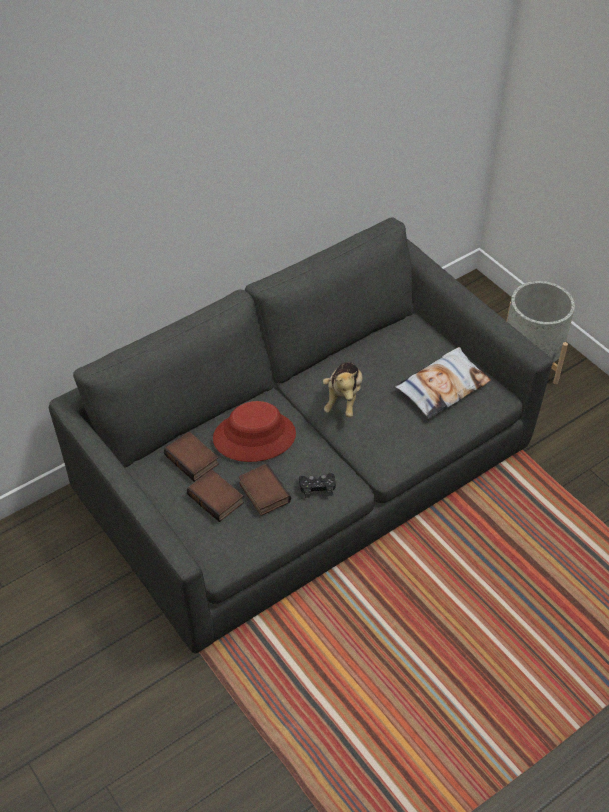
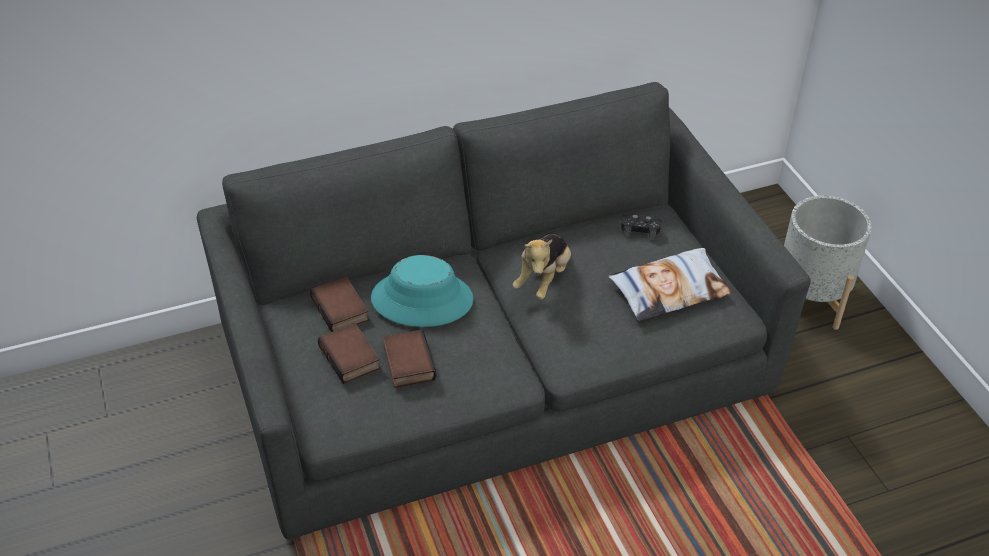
camera: 15 degrees right, 5 degrees down
red hat [213,401,296,462] -> turquoise hat [371,255,474,327]
black game controller [299,473,336,498] -> black game controller moved to [621,215,661,240]

